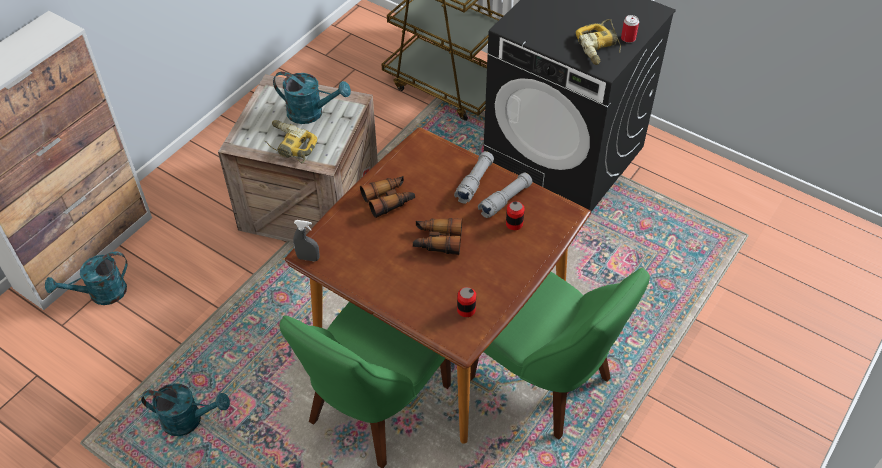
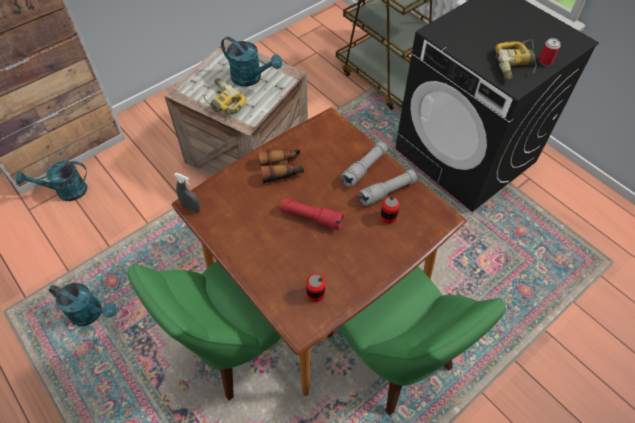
camera: 15 degrees right, 5 degrees up
binoculars [413,218,462,255] -> red flashlight [280,198,344,230]

